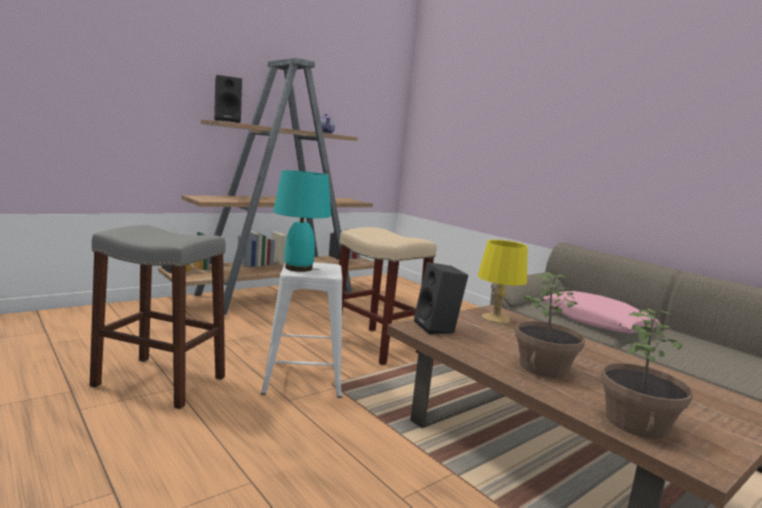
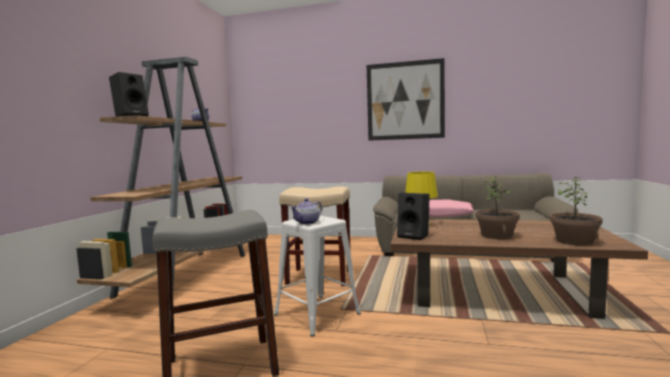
camera: 35 degrees left, 5 degrees down
turquoise table lamp [273,170,331,272] -> teapot [290,198,322,225]
none -> picture [367,58,445,141]

